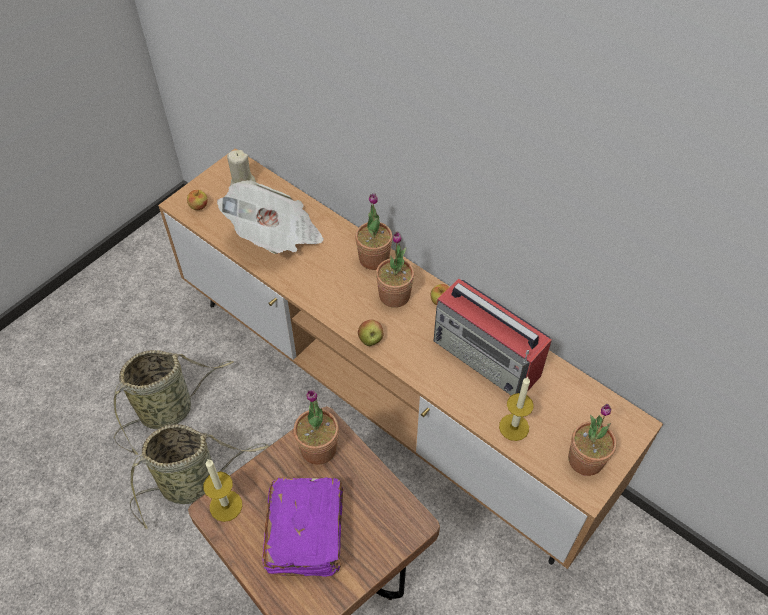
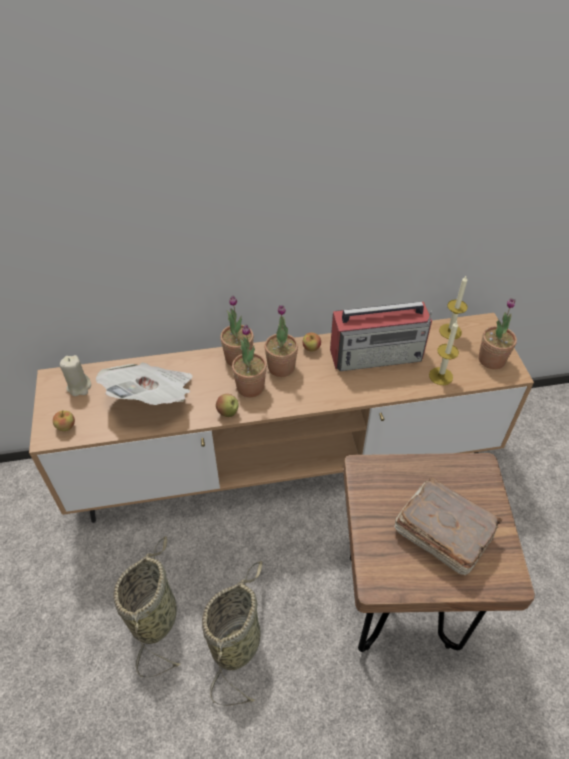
camera: 50 degrees left, 5 degrees down
candle [203,460,242,522] -> candle moved to [439,276,468,339]
purple book [263,477,343,577] -> brown book [394,477,502,576]
potted plant [293,390,339,465] -> potted plant moved to [232,325,267,397]
apple [358,320,383,346] -> apple moved to [216,394,239,417]

